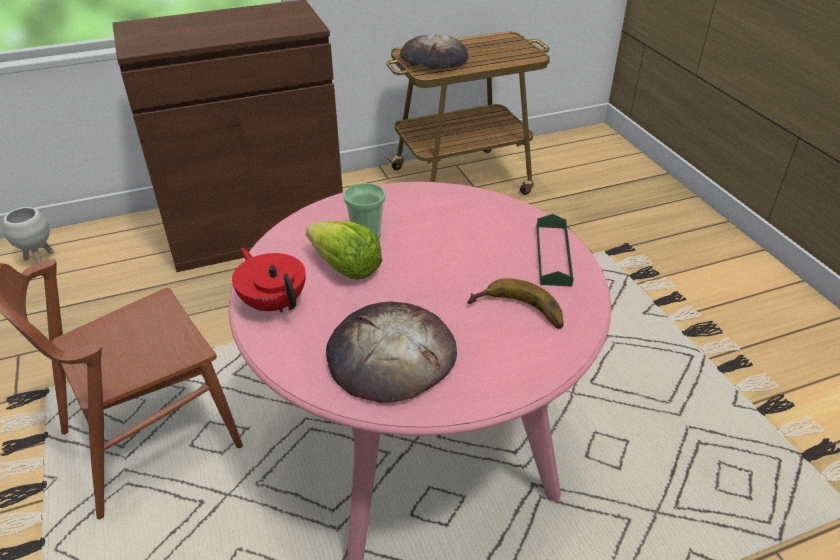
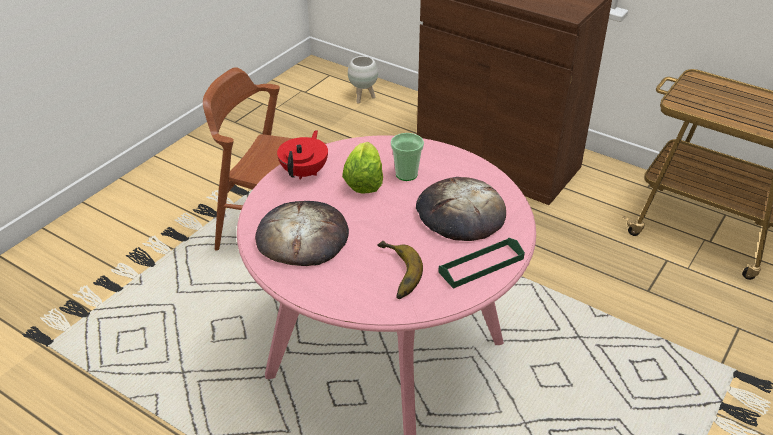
camera: 55 degrees right, 0 degrees up
bread [400,34,468,68] -> bread moved to [416,177,506,241]

